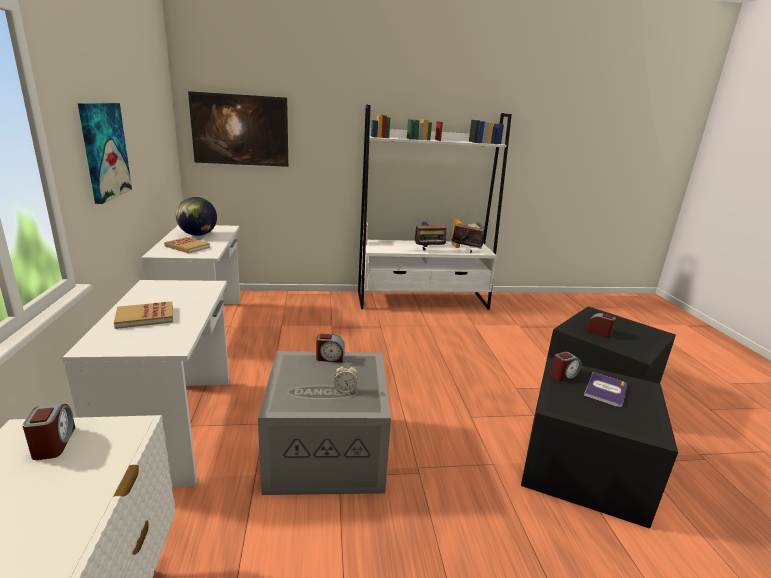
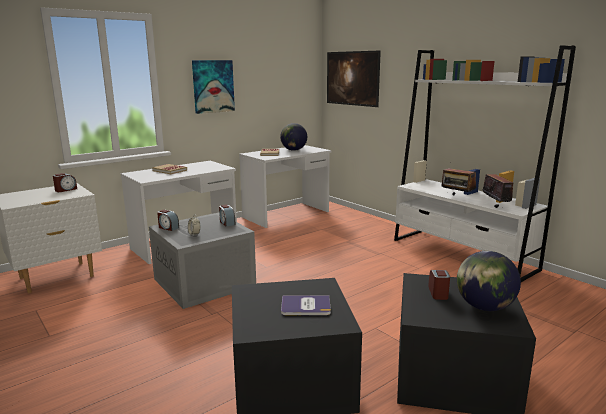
camera: 60 degrees right, 5 degrees down
alarm clock [550,352,582,382] -> alarm clock moved to [157,210,179,231]
none -> globe [457,251,521,311]

